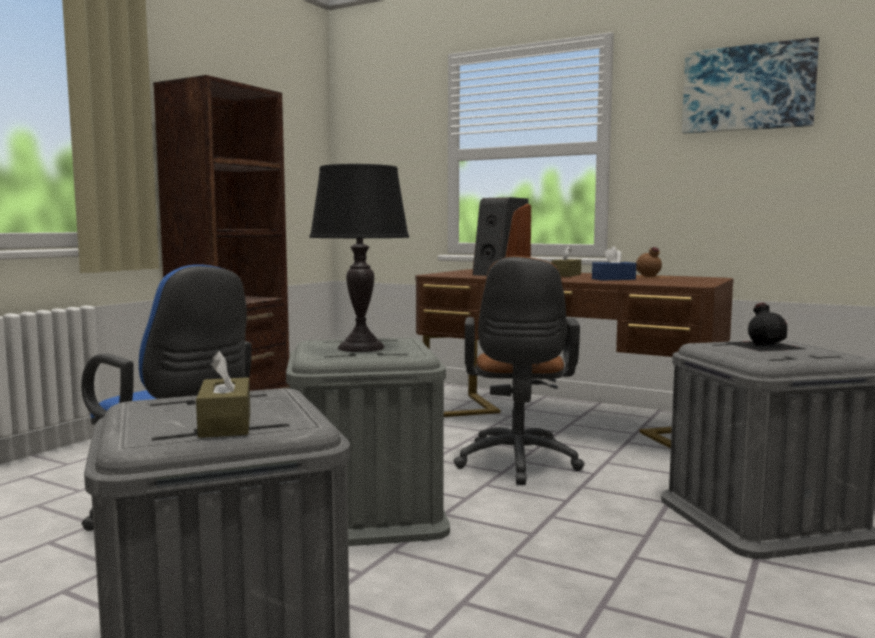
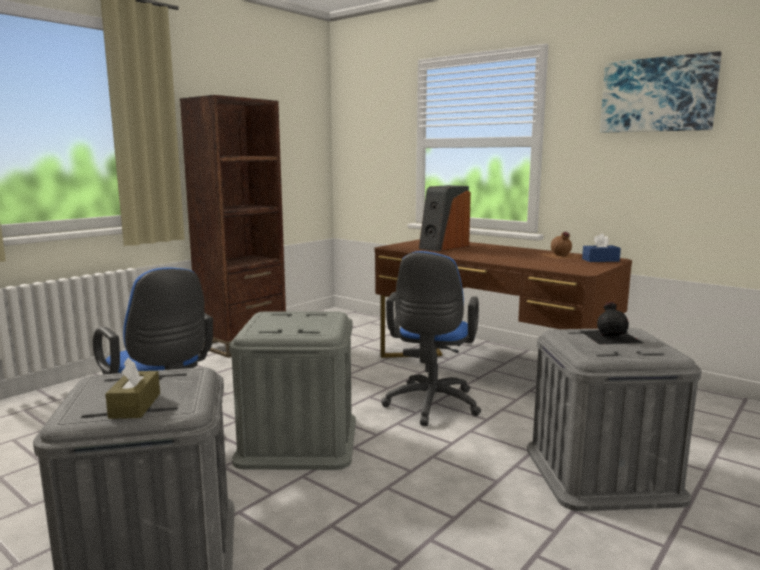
camera: 10 degrees right, 5 degrees up
black table lamp [309,164,409,352] -> none
brown office chair [454,256,584,485] -> blue office chair [381,251,481,426]
brown tissue box [552,245,581,277] -> none
blue tissue box [592,246,636,281] -> blue tissue box moved to [582,233,621,262]

